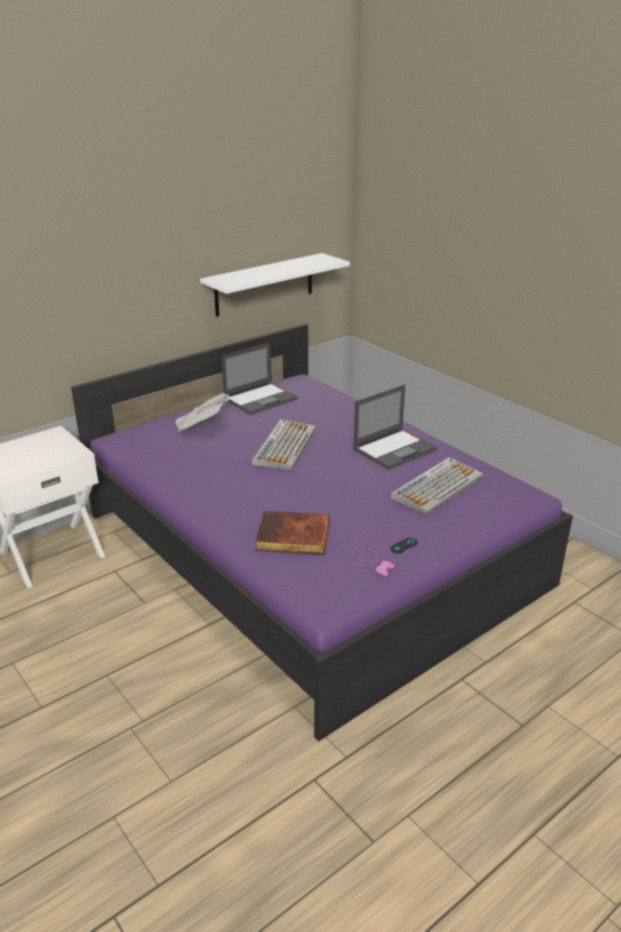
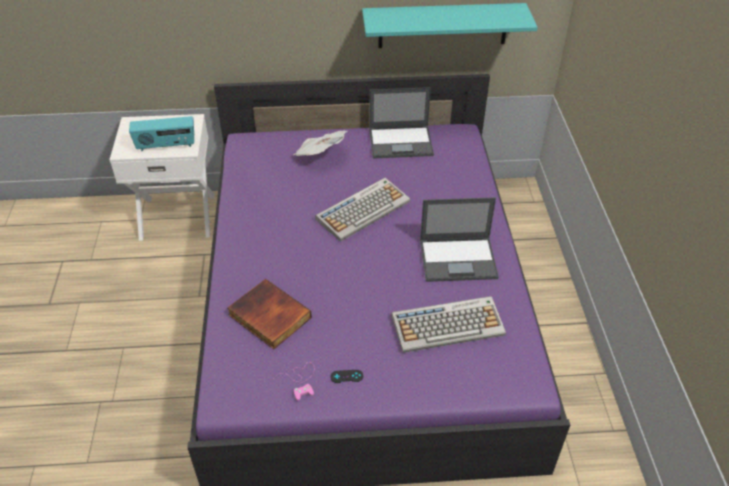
camera: 35 degrees right, 15 degrees up
white shelf [200,253,350,317] -> turquoise shelf [362,3,538,48]
none -> radio [129,116,194,151]

